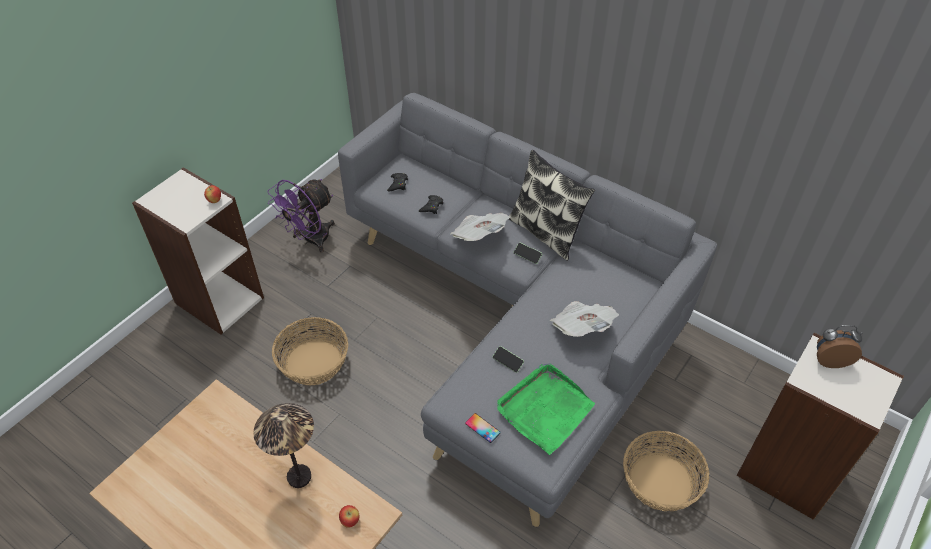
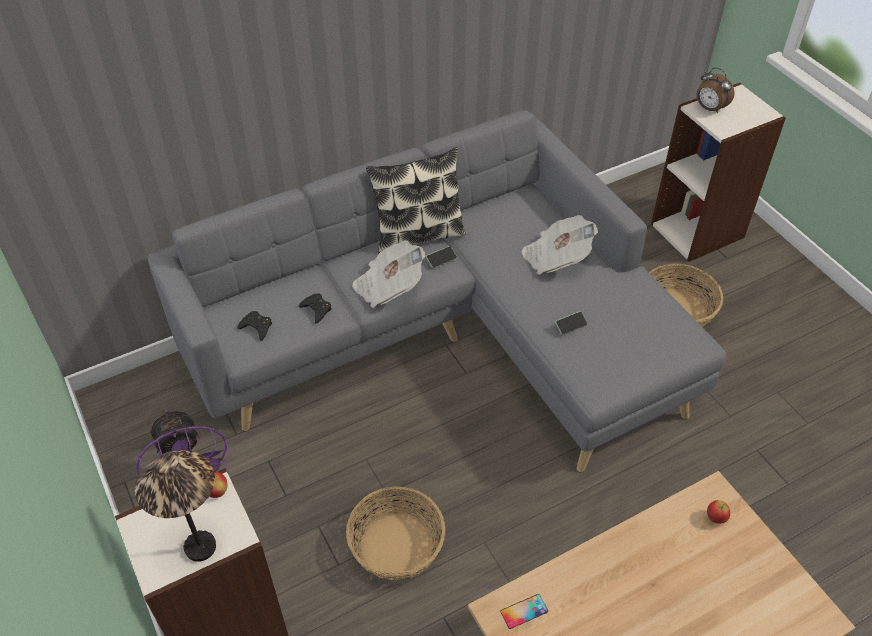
camera: 65 degrees left, 0 degrees up
table lamp [253,403,314,488] -> table lamp moved to [135,450,216,562]
phone [465,413,501,443] -> phone moved to [500,594,548,629]
green tray [497,363,595,455] -> none
alarm clock [817,325,862,368] -> alarm clock turned 75 degrees counterclockwise [697,67,735,113]

